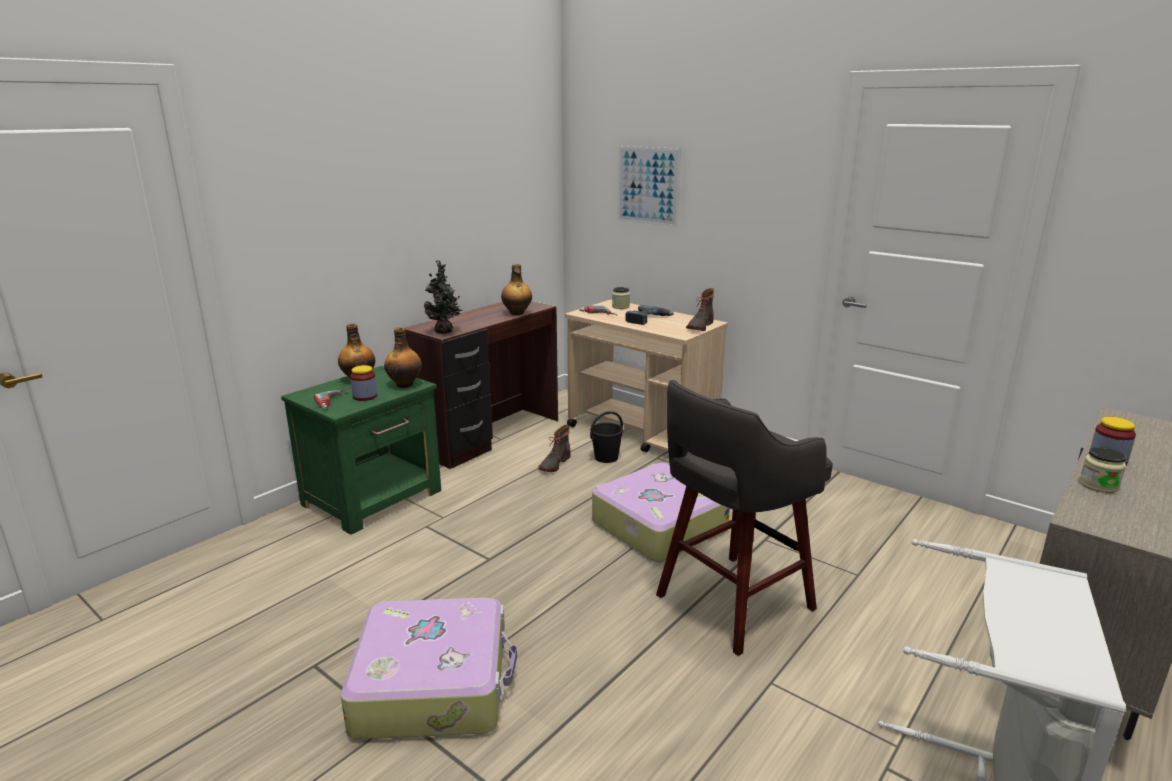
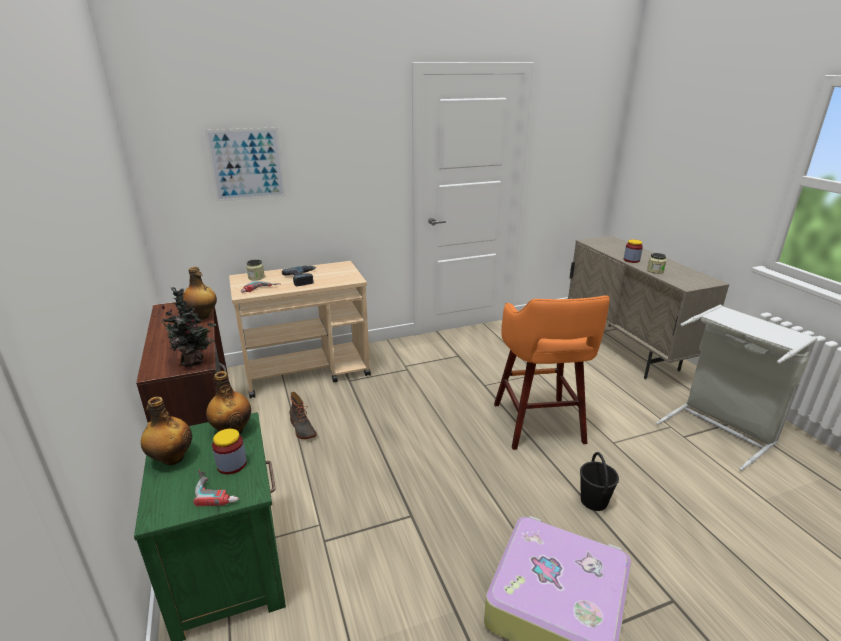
camera: 60 degrees left, 5 degrees up
black bucket [590,411,623,463] -> black bucket moved to [580,452,619,511]
suitcase [592,463,730,562] -> none
grey stool [656,380,833,656] -> orange stool [494,295,610,450]
boot [686,288,714,331] -> none

